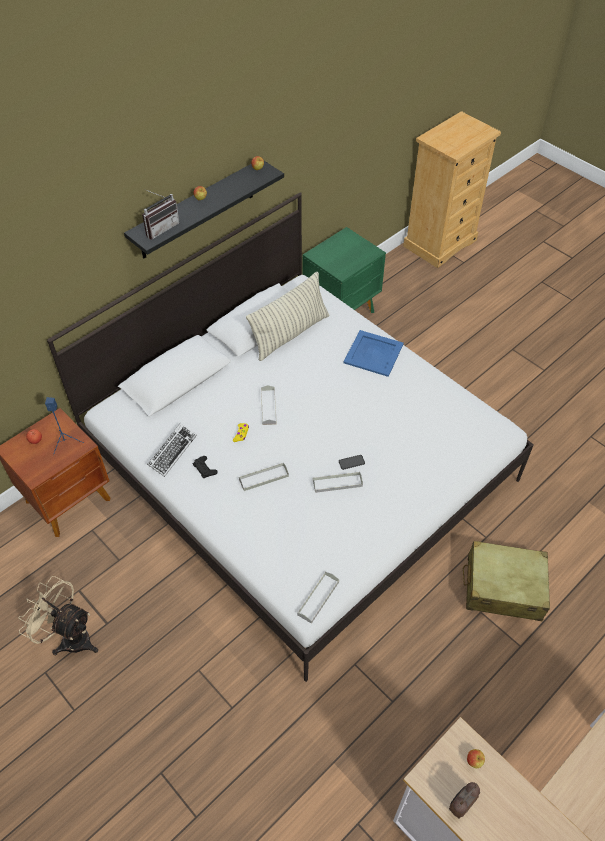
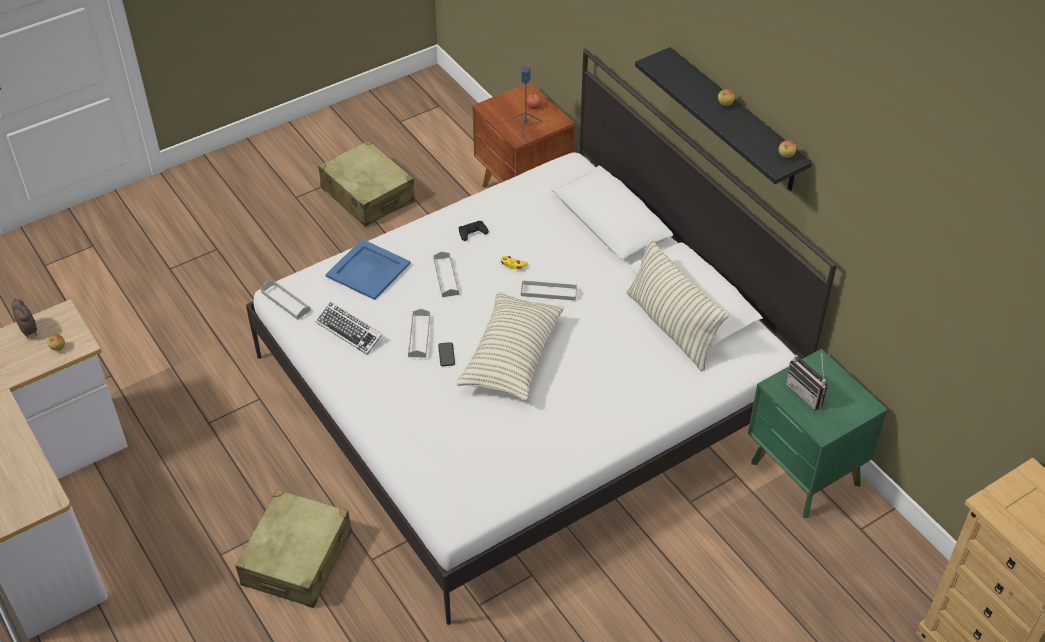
camera: 100 degrees right, 5 degrees down
beige fan [18,576,98,655] -> beige suitcase [318,140,415,227]
radio [142,189,179,240] -> radio moved to [785,350,828,410]
keyboard [147,423,197,477] -> keyboard moved to [316,302,383,355]
blue tray [343,330,404,377] -> blue tray moved to [325,239,411,300]
none -> pillow [457,292,564,400]

